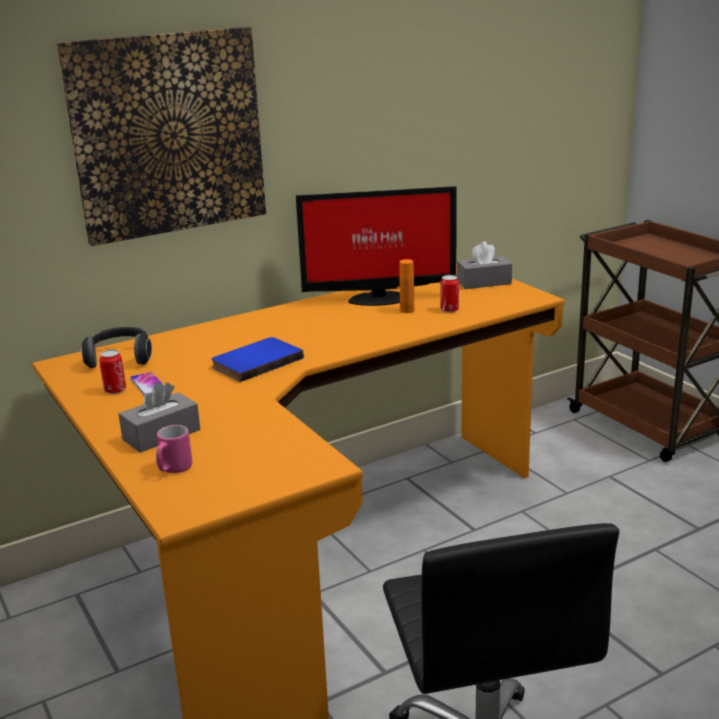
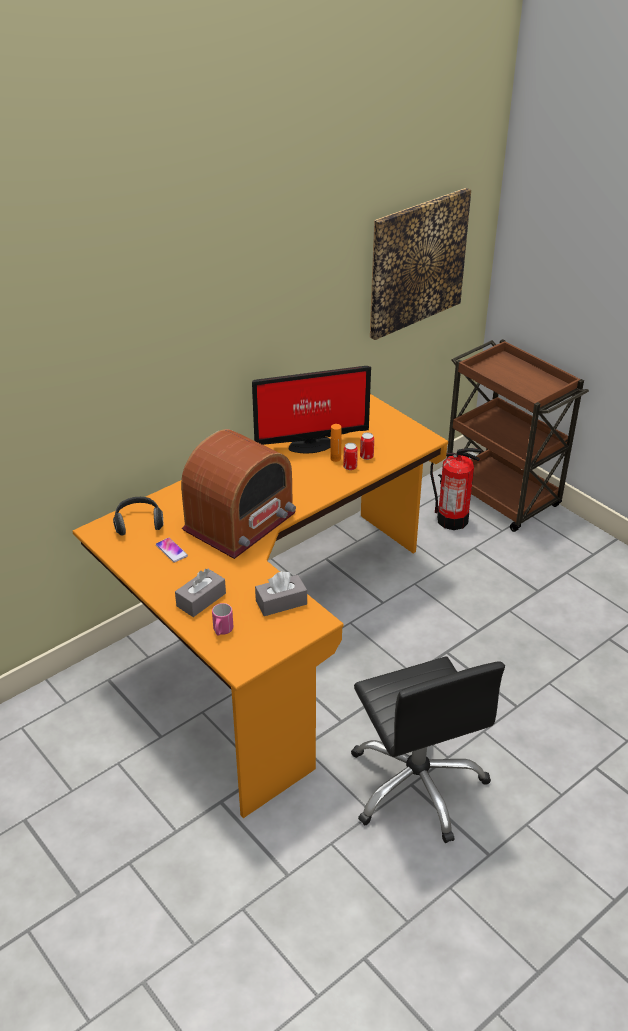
camera: 10 degrees left, 15 degrees up
picture [57,27,266,246] -> picture moved to [370,188,471,340]
can [99,350,126,394] -> can moved to [343,443,358,470]
blue book [211,337,304,382] -> radio [181,429,296,559]
grey tissue box [457,241,512,289] -> grey tissue box moved to [255,571,307,616]
none -> fire extinguisher [430,448,482,530]

